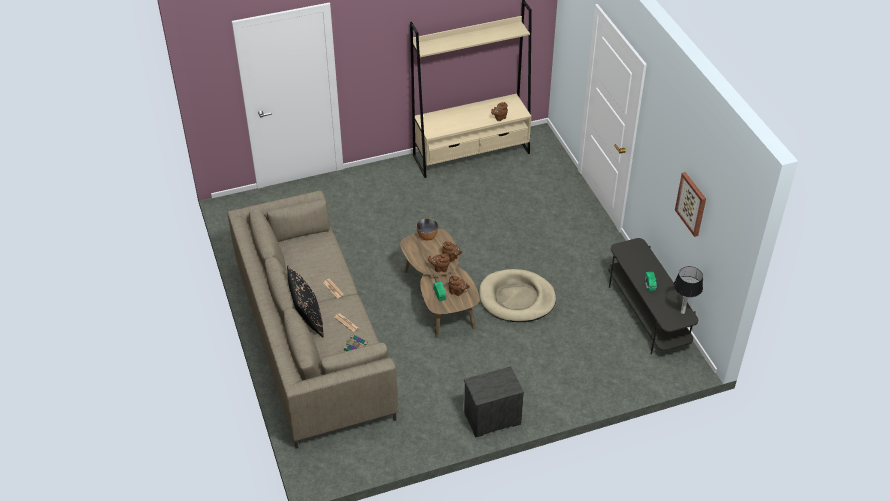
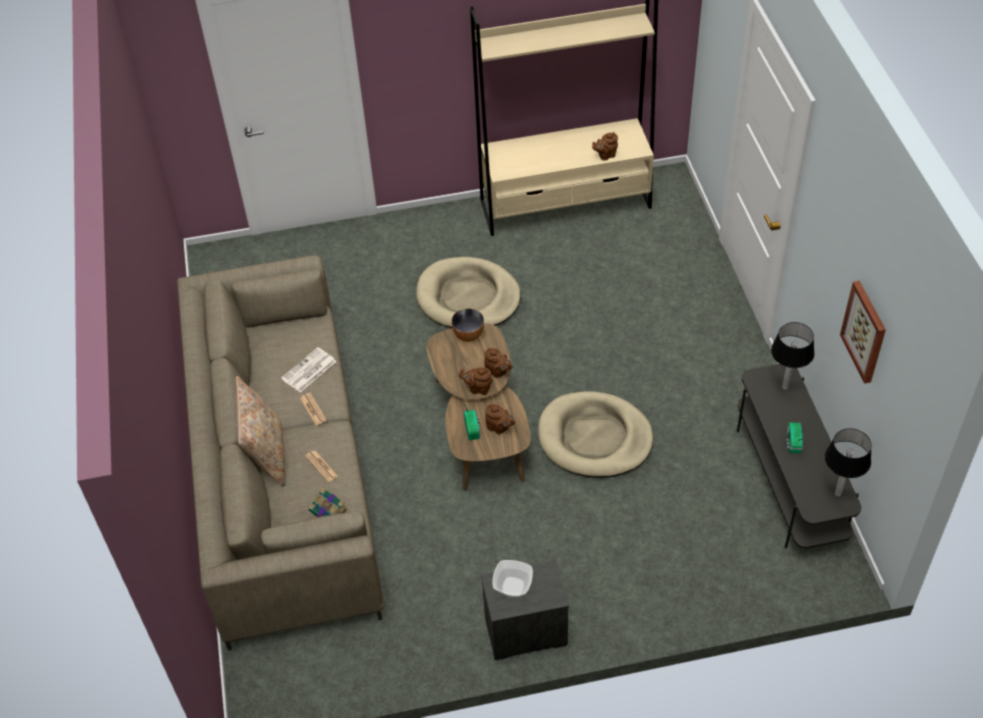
camera: 10 degrees right, 5 degrees up
black pillow [287,265,324,337] -> beige pillow [236,376,285,487]
none -> newspaper [281,347,337,392]
none -> beige dog bed [416,257,521,328]
none -> bowl [492,560,533,598]
none -> table lamp [771,322,815,390]

